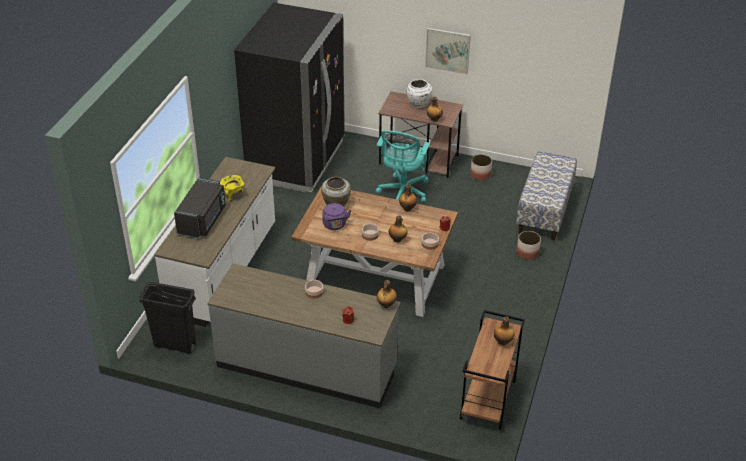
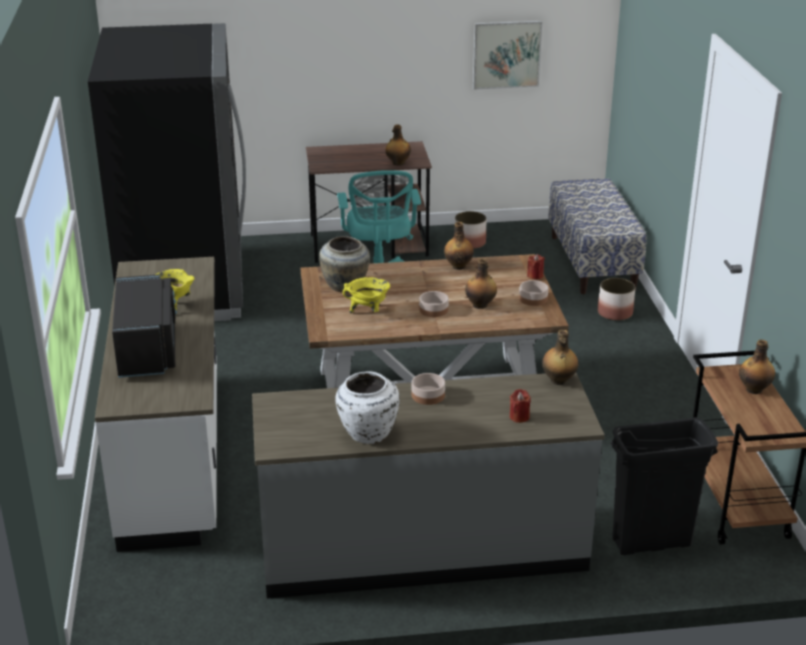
camera: 25 degrees left, 10 degrees down
black trash can [139,282,196,353] -> black trash can moved to [610,417,718,555]
purple kettle [322,203,351,230] -> yellow cooking pot [343,277,390,313]
white vase [406,79,432,109] -> white vase moved to [335,371,400,444]
picture [425,28,471,74] -> picture moved to [473,21,542,90]

